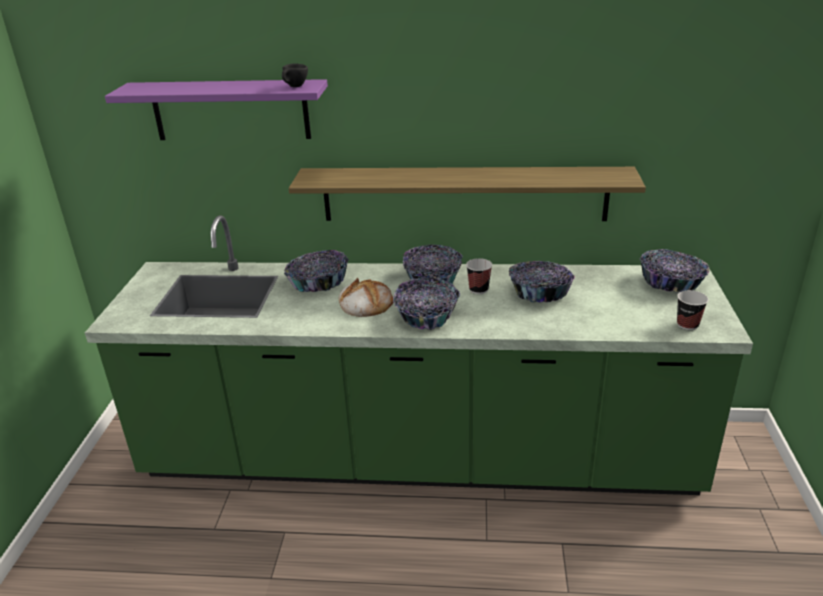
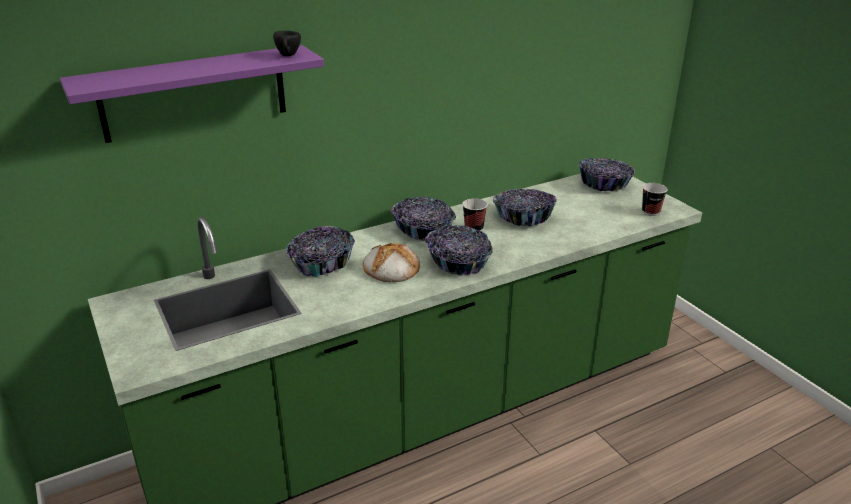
camera: 35 degrees left, 0 degrees up
shelf [288,167,646,221] -> none

